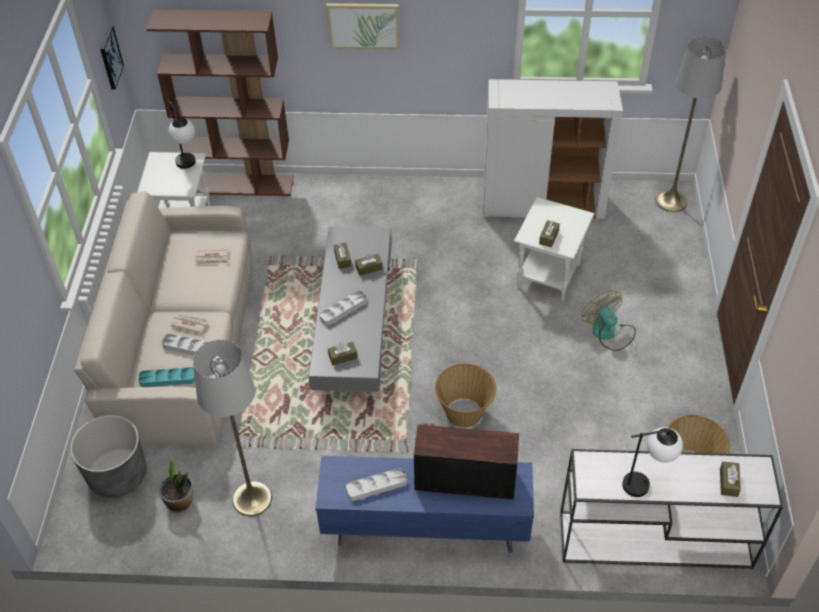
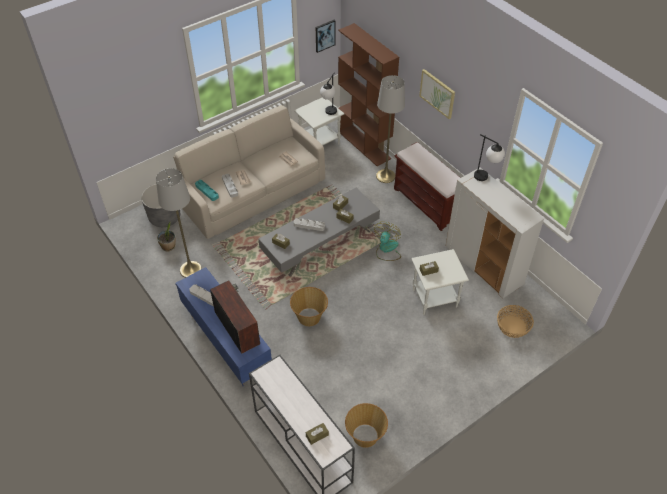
camera: 50 degrees right, 0 degrees up
fan [582,290,636,351] -> fan moved to [374,222,401,261]
table lamp [622,427,683,497] -> table lamp moved to [474,134,505,181]
grey floor lamp [655,37,726,212] -> grey floor lamp moved to [376,75,405,183]
none -> brown bench [394,142,460,231]
none -> basket [497,305,534,338]

